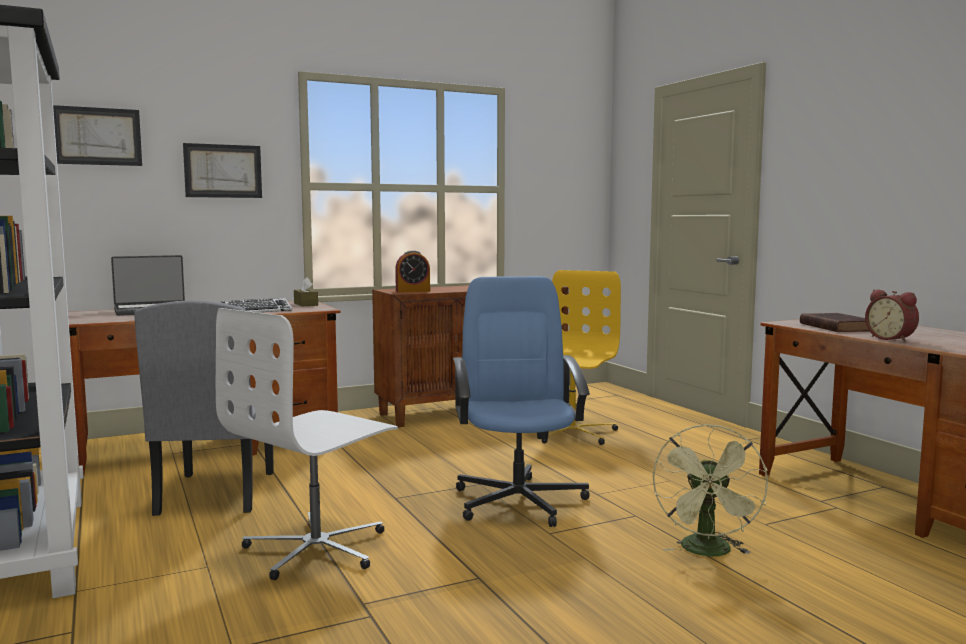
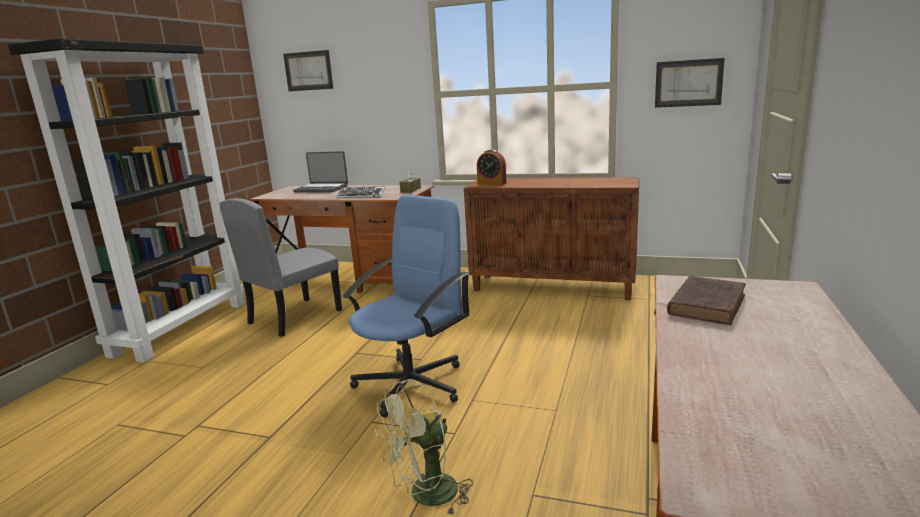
camera: 45 degrees right, 10 degrees up
picture [183,143,262,198] -> picture moved to [655,58,725,108]
white office chair [216,308,398,580] -> none
yellow office chair [542,270,621,445] -> none
alarm clock [865,289,919,342] -> none

